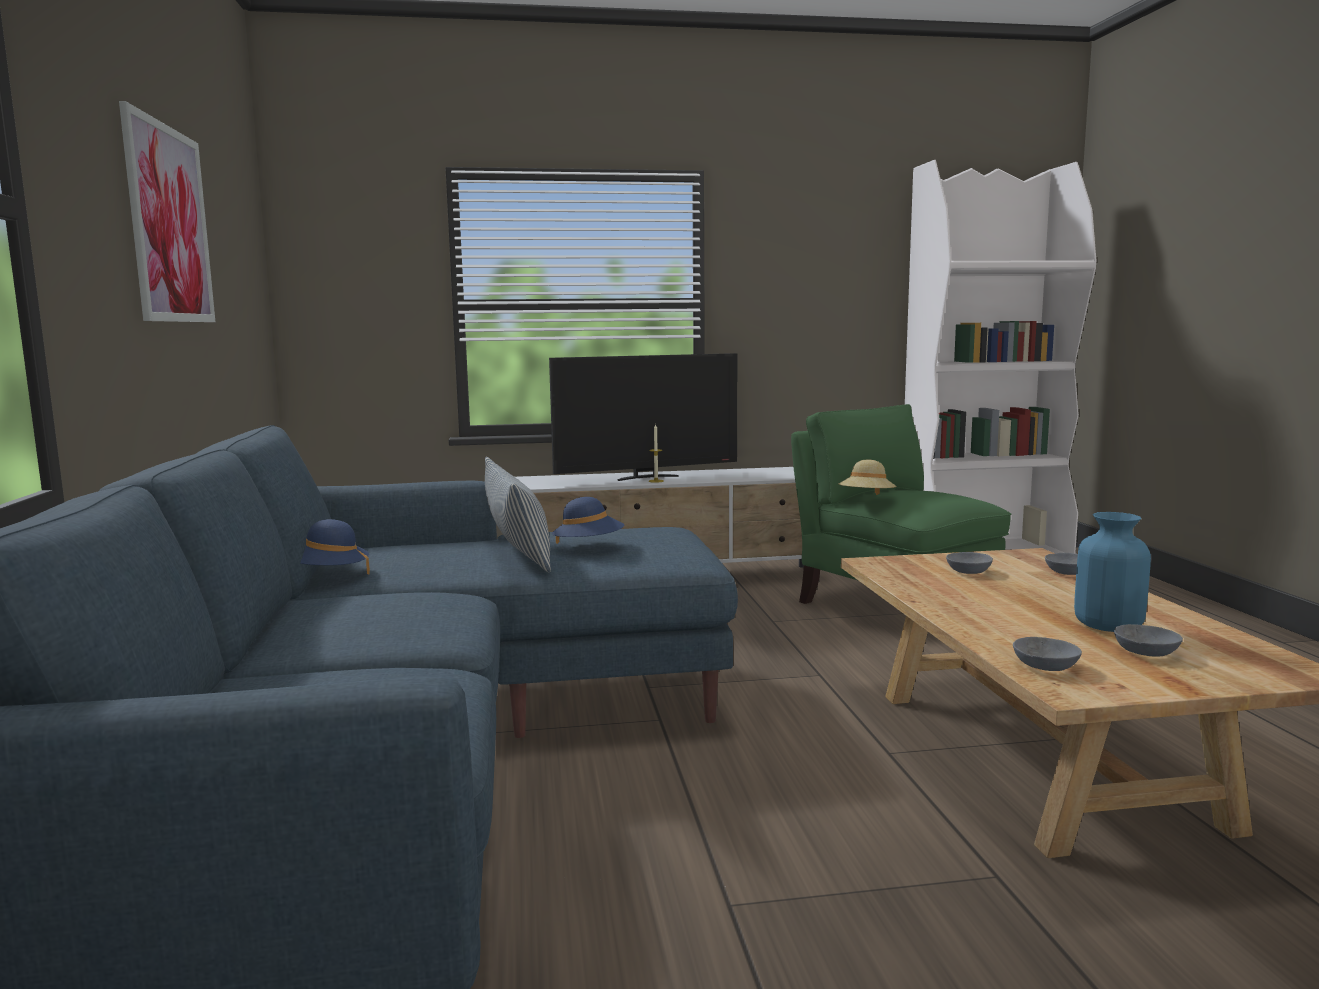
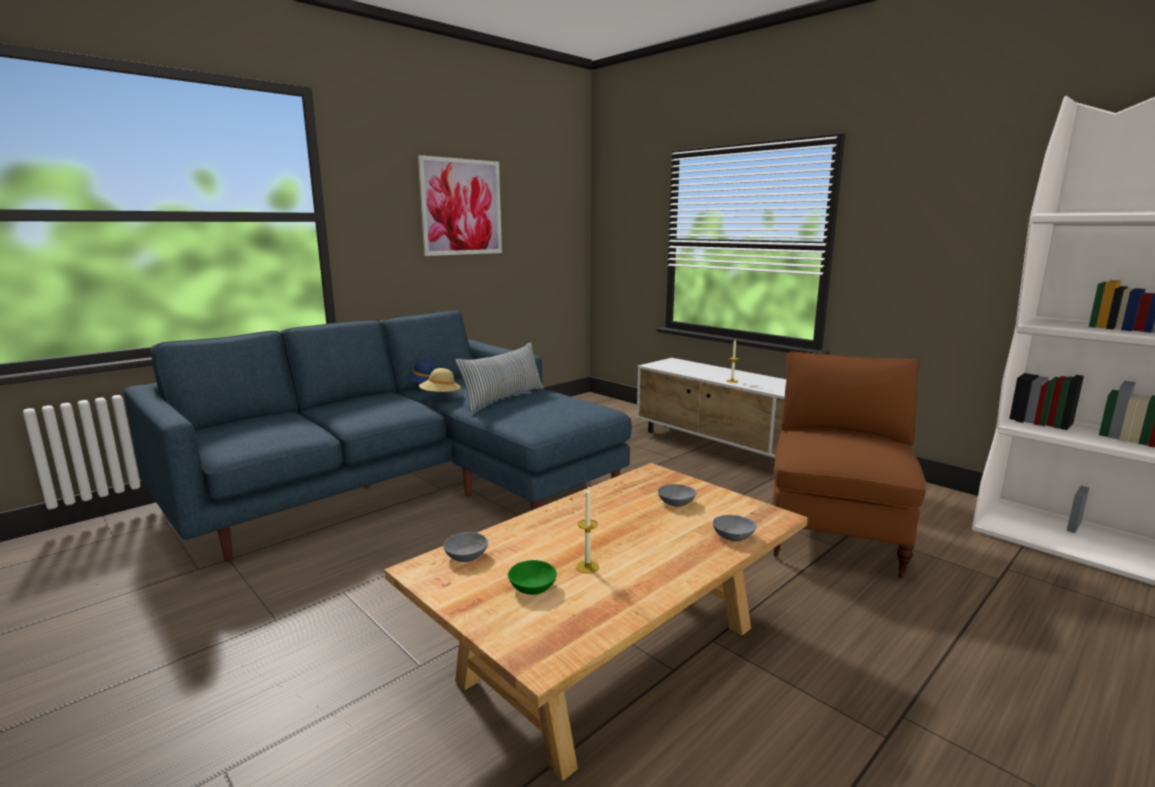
camera: 55 degrees right, 5 degrees up
television [549,353,737,481] -> none
blue hat [552,497,624,544] -> none
green armchair [791,404,1011,604] -> brown armchair [772,352,926,579]
beige hat [839,460,897,495] -> beige hat moved to [419,368,462,396]
blue vase [1074,512,1151,632] -> candle [576,487,599,574]
grey bowl [1114,624,1183,657] -> green bowl [508,560,557,595]

